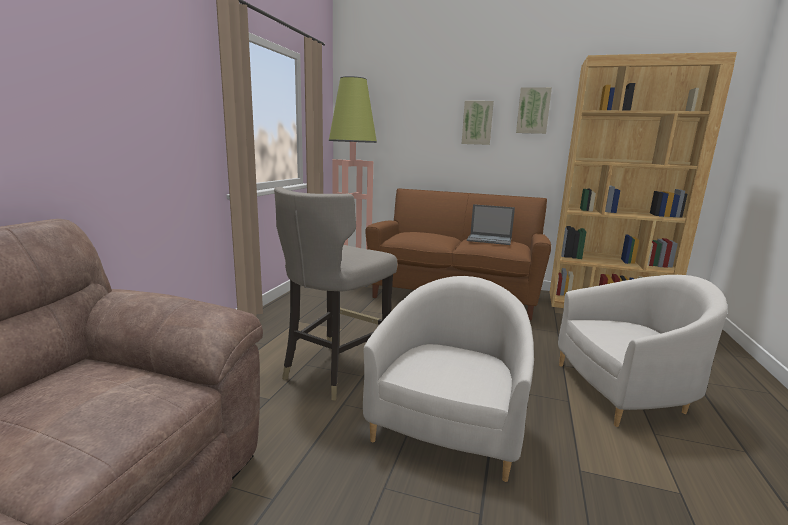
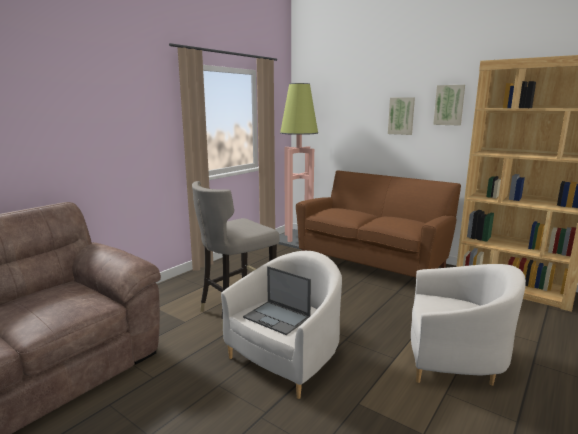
camera: 20 degrees right, 0 degrees up
laptop [467,204,515,245] -> laptop moved to [243,266,311,335]

